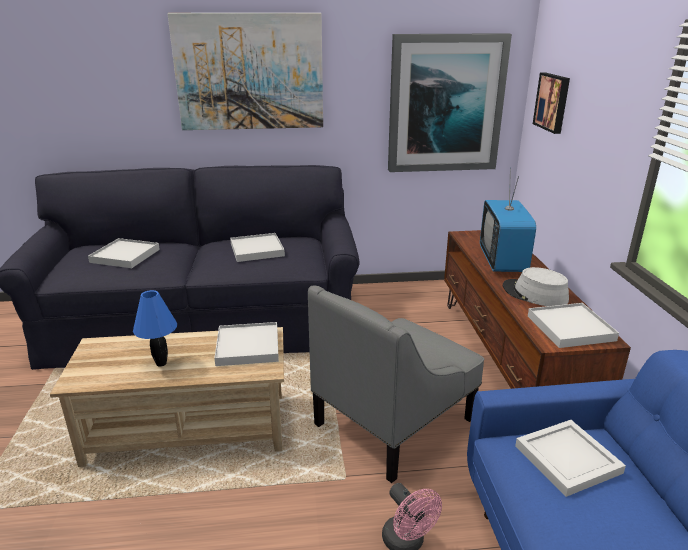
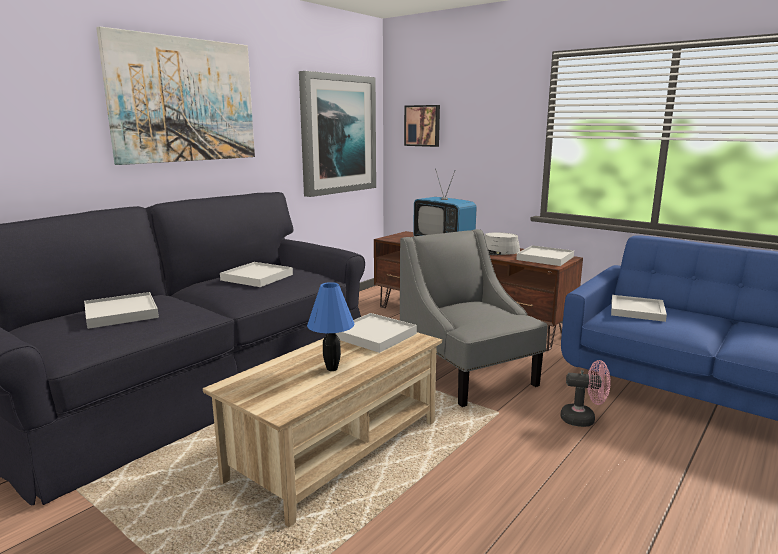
camera: 45 degrees left, 10 degrees down
grey armchair [308,285,484,483] -> grey armchair turned 150 degrees clockwise [400,229,547,407]

